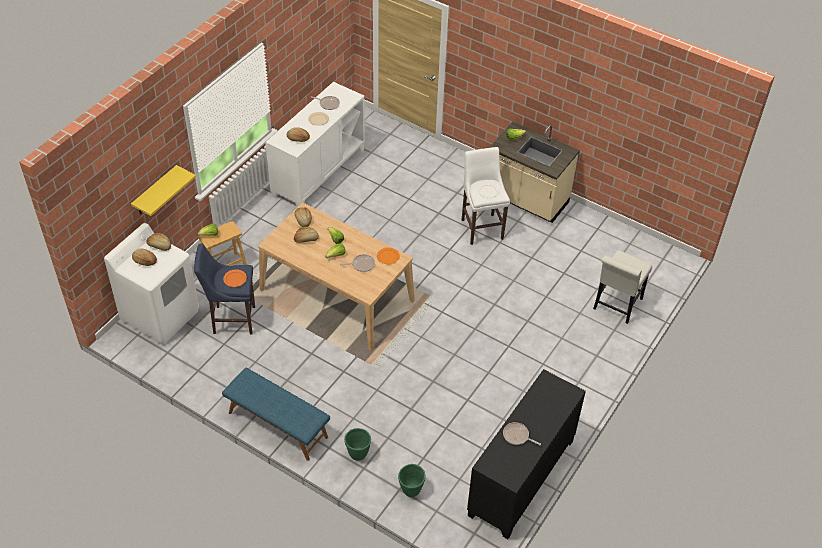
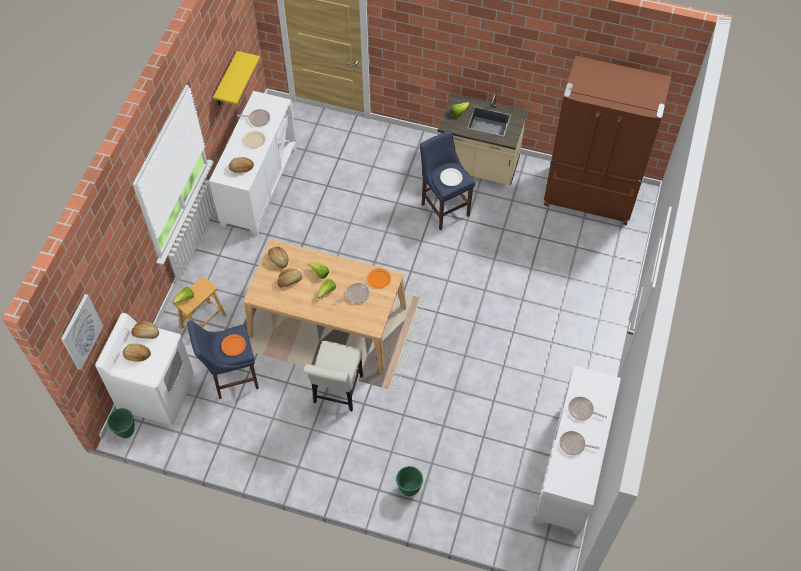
camera: 15 degrees left, 10 degrees up
yellow shelf [131,165,196,216] -> yellow shelf moved to [213,51,260,106]
blue bench [222,368,330,461] -> none
green planter [398,464,425,497] -> green planter moved to [107,408,135,438]
white stool [462,147,510,245] -> blue stool [420,130,475,230]
black cabinet [467,369,586,539] -> white cabinet [534,366,621,535]
white chair [593,250,652,324] -> white chair moved to [304,341,363,411]
none -> picture [61,294,103,370]
none -> brown fridge [544,56,671,225]
none -> frying pan [568,397,607,420]

